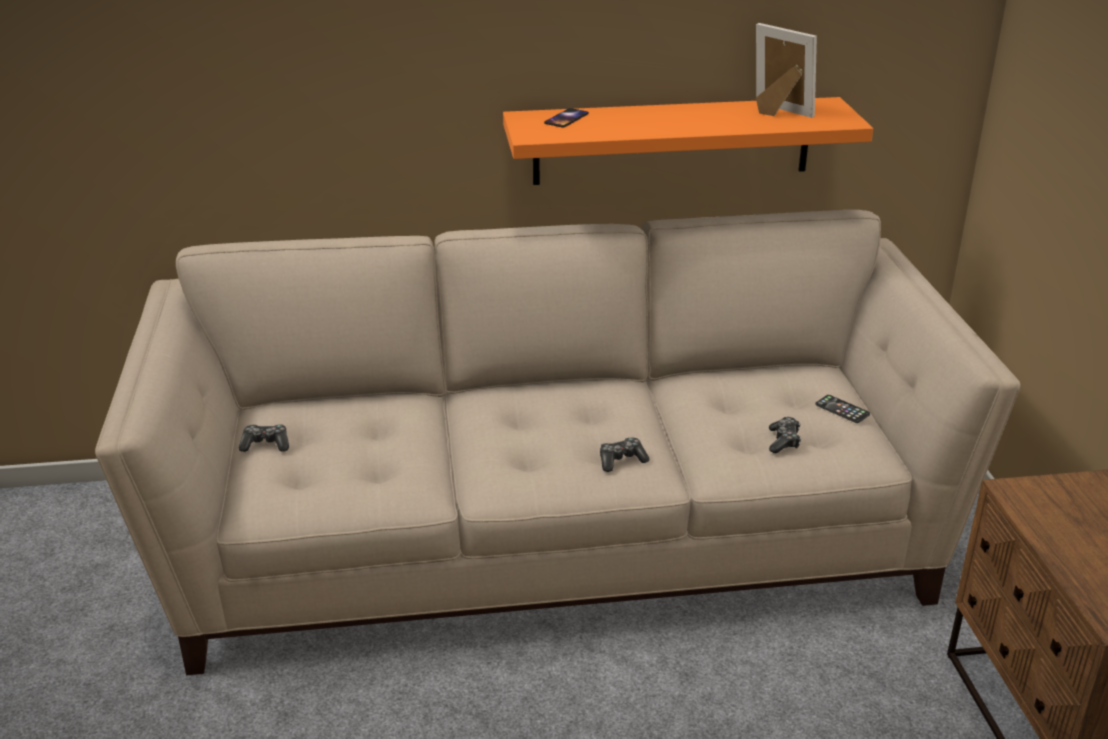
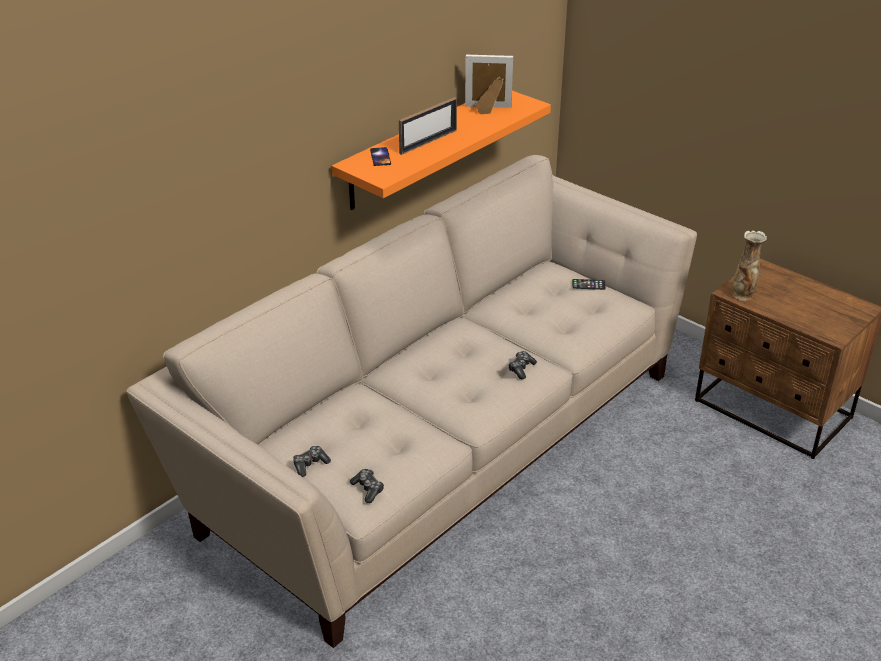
camera: 40 degrees left, 5 degrees up
game controller [769,417,801,454] -> game controller moved to [350,469,384,503]
none -> picture frame [399,97,457,155]
none -> vase [732,230,767,301]

